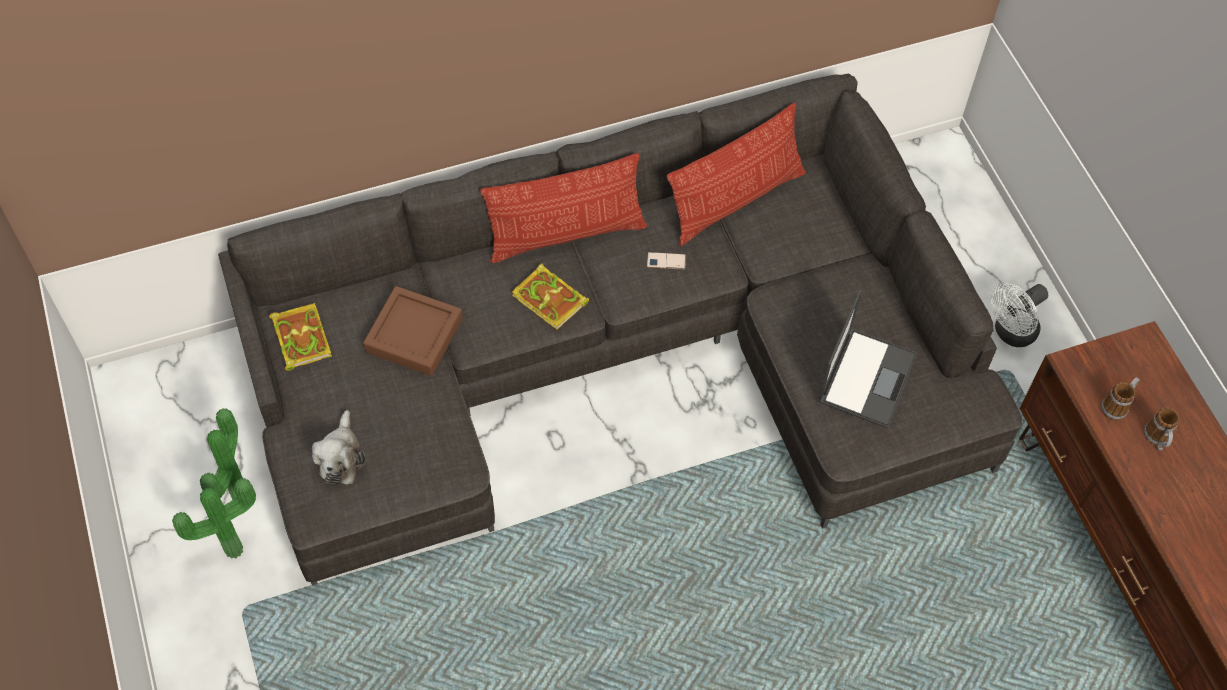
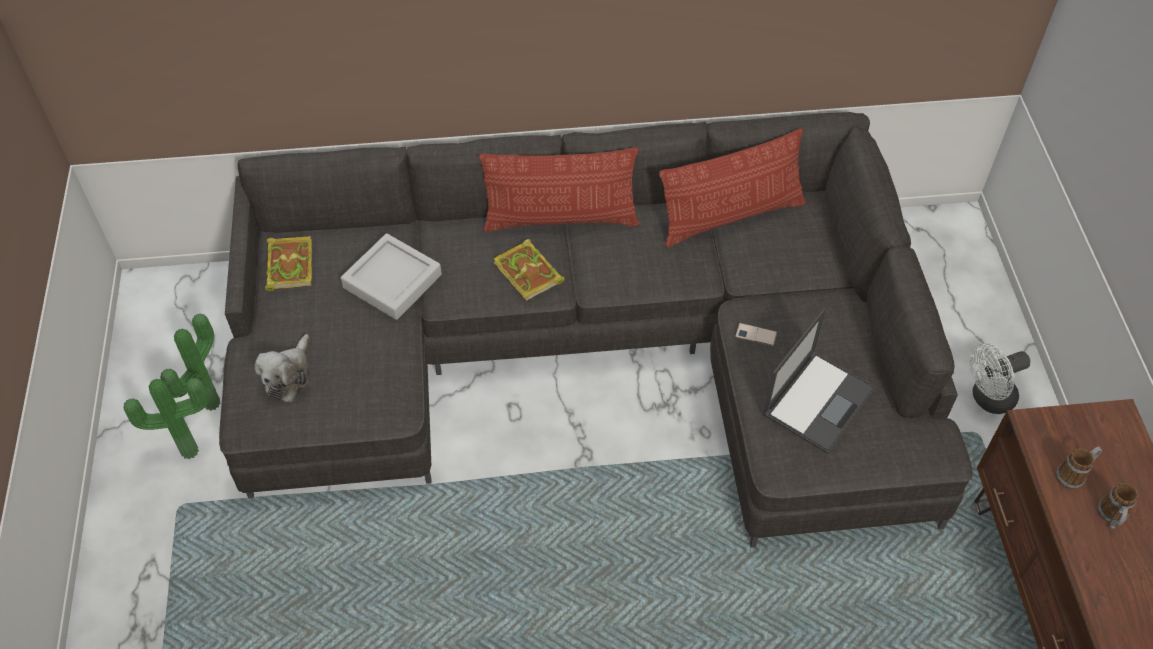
camera: 15 degrees right, 5 degrees down
brown tray [363,286,463,376] -> grey tray [341,233,442,320]
phone [647,252,686,270] -> phone moved to [735,323,777,346]

